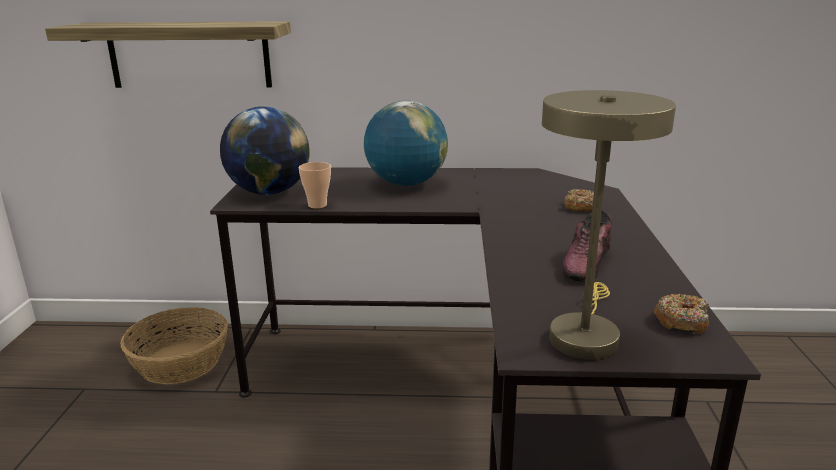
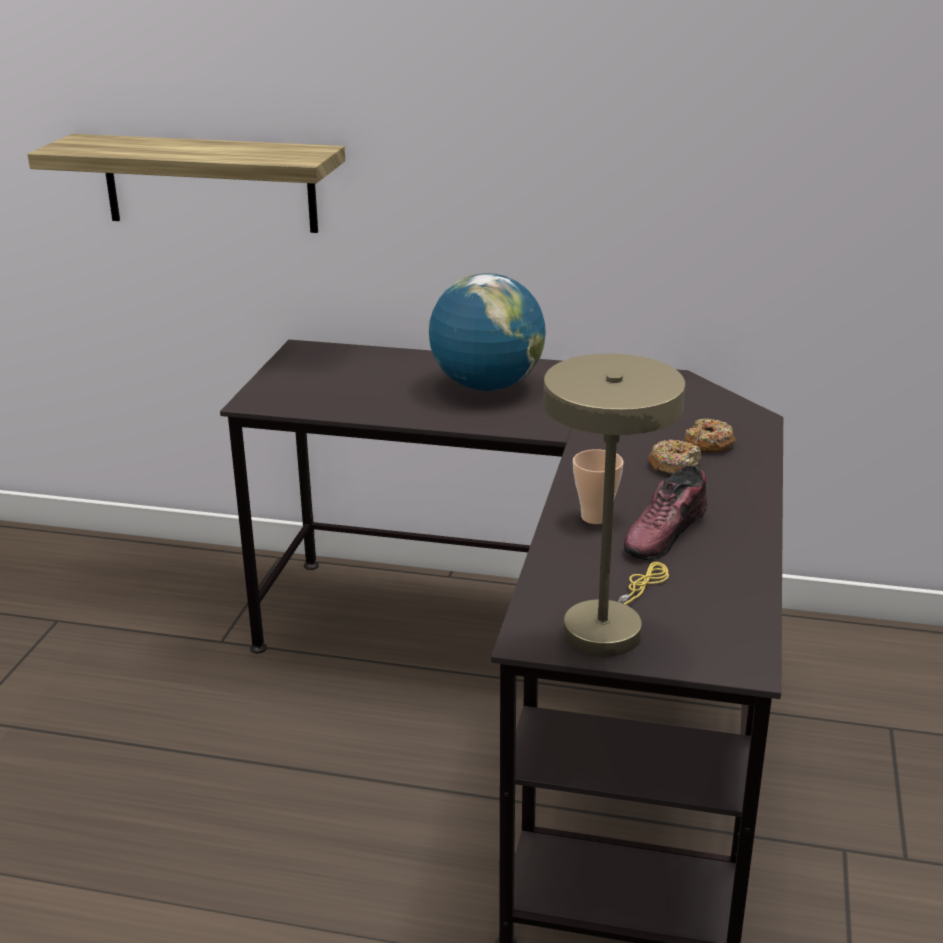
camera: 10 degrees right, 5 degrees up
basket [120,307,228,385] -> none
globe [220,106,310,195] -> none
cup [298,162,331,209] -> cup moved to [573,449,624,524]
donut [654,294,709,334] -> donut moved to [648,440,701,473]

